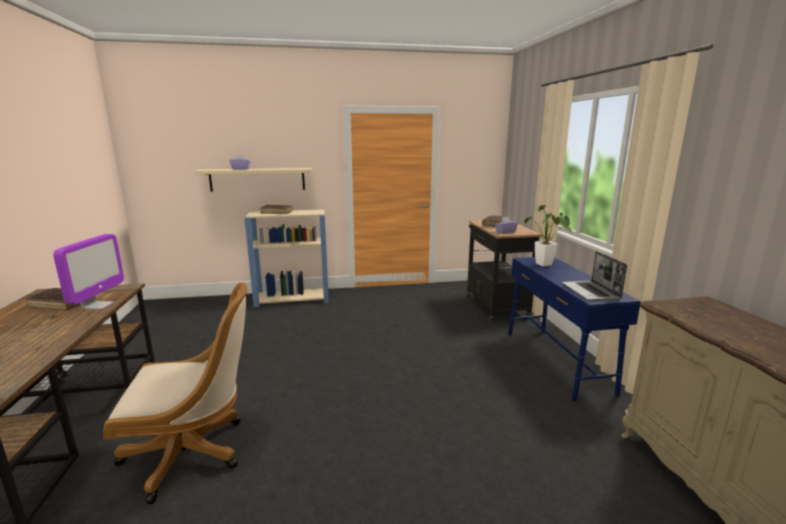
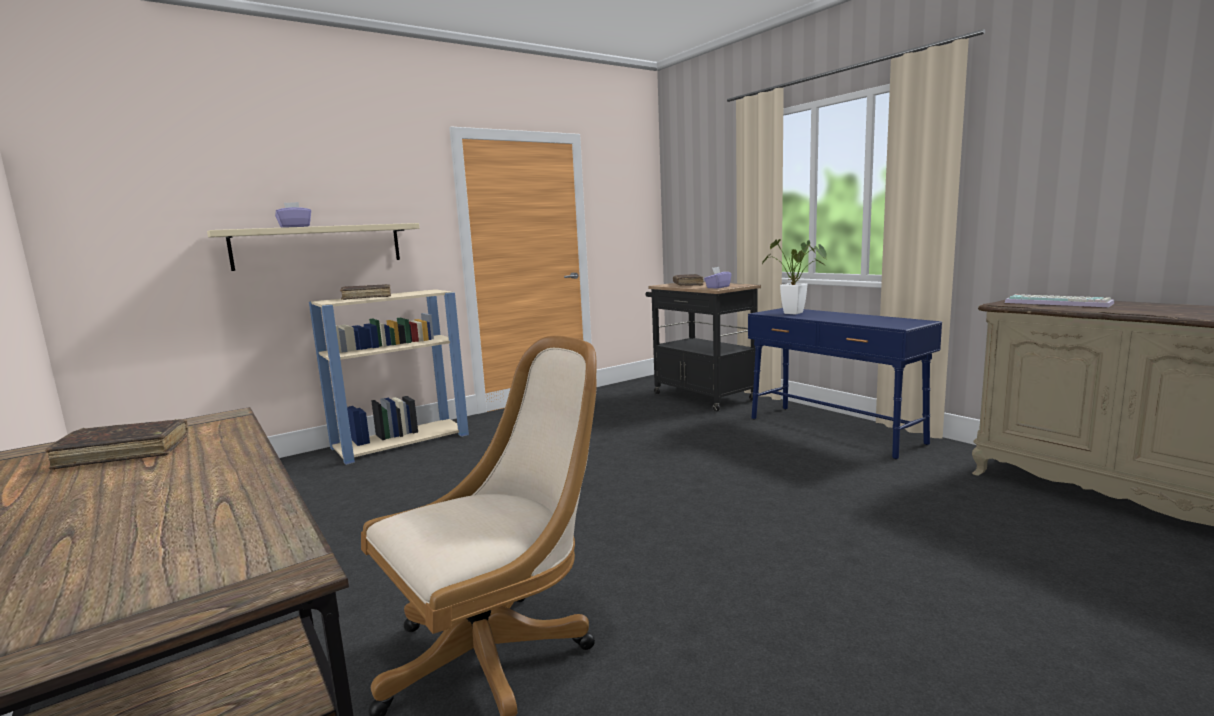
camera: 25 degrees left, 5 degrees down
monitor [53,234,124,310] -> none
laptop [562,251,627,301] -> none
none -> keyboard [1005,294,1114,307]

